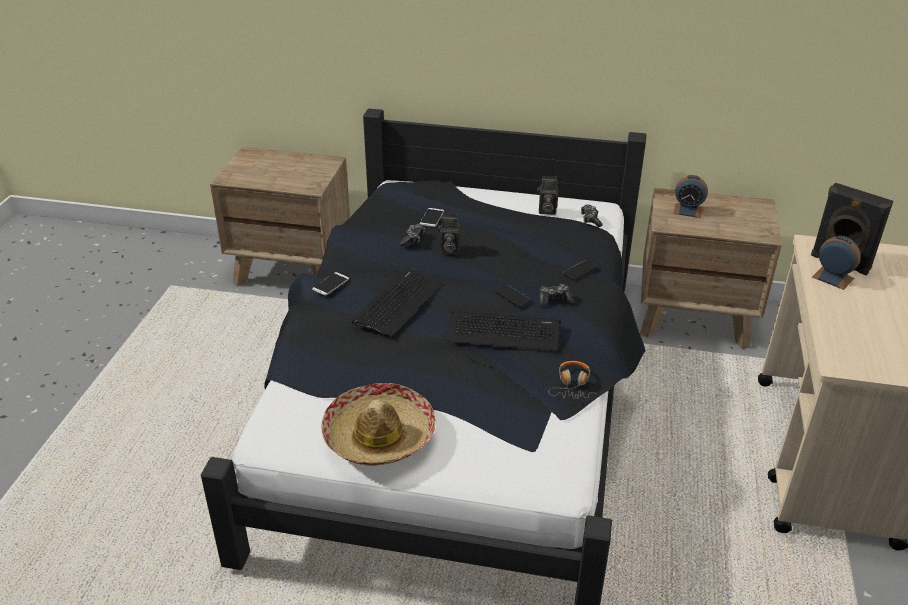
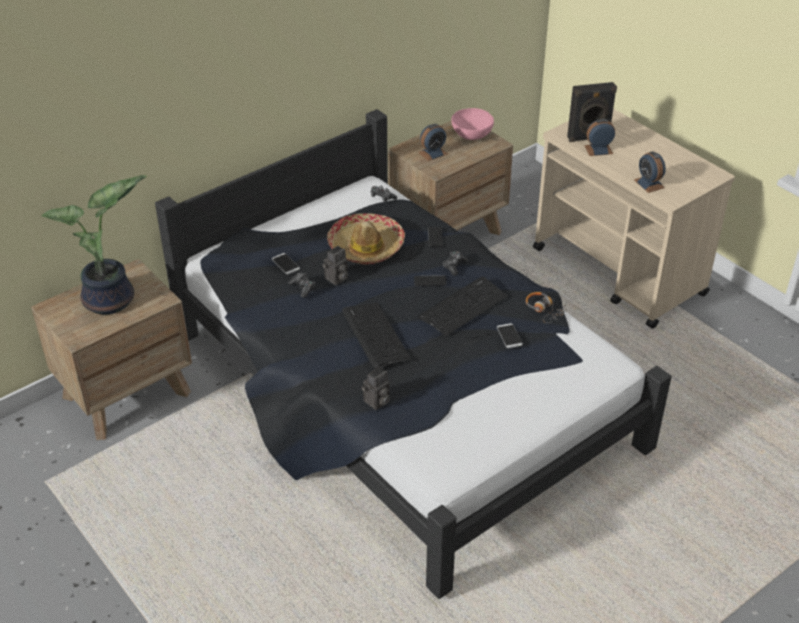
camera: 50 degrees left, 5 degrees up
phone [312,272,349,295] -> phone moved to [497,323,523,348]
hat [321,383,436,466] -> hat moved to [327,213,405,264]
camera [537,176,559,215] -> camera moved to [361,367,390,410]
none -> potted plant [42,175,147,315]
none -> pink bowl [451,108,494,140]
none -> alarm clock [634,151,666,193]

